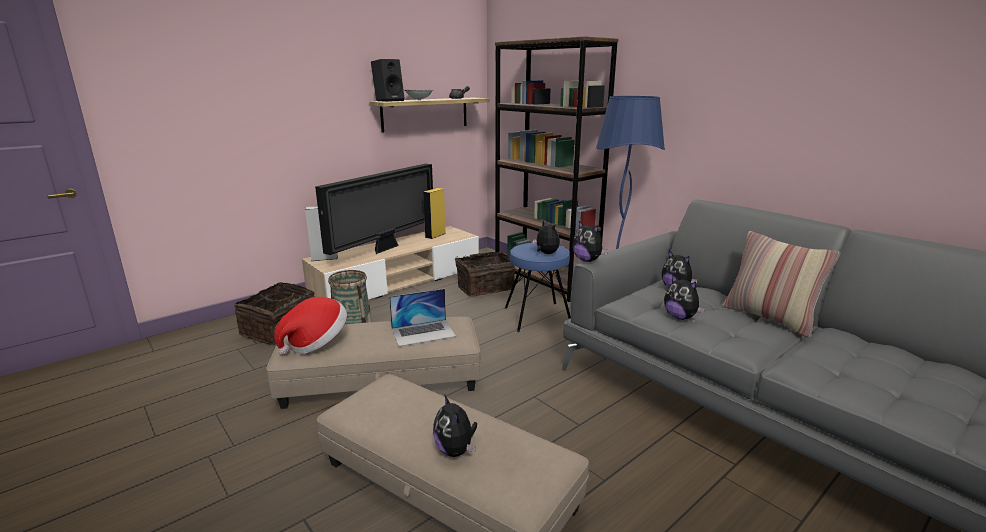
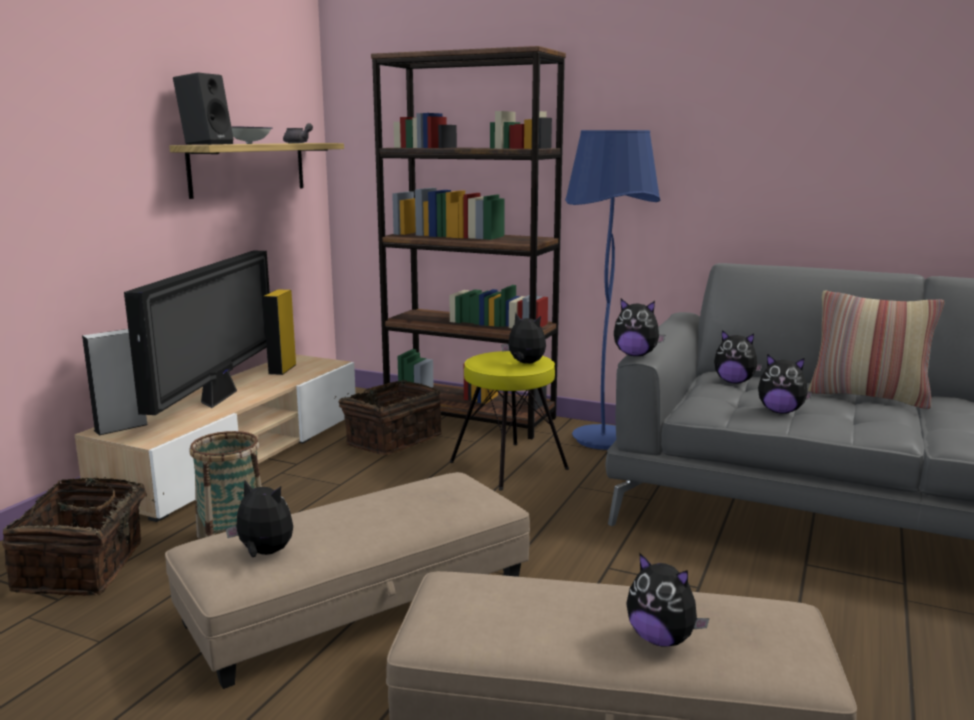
camera: 25 degrees left, 5 degrees down
hat [274,297,347,355] -> plush toy [226,479,293,557]
laptop [389,289,456,346] -> none
blue stool [505,243,571,332] -> yellow stool [450,351,569,491]

